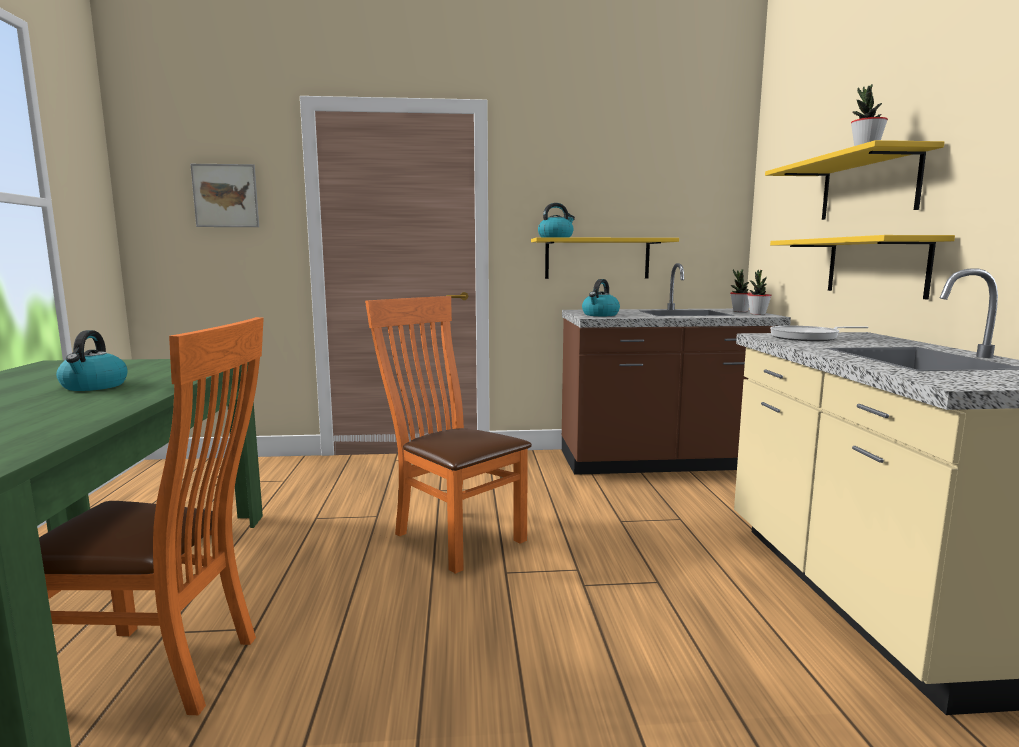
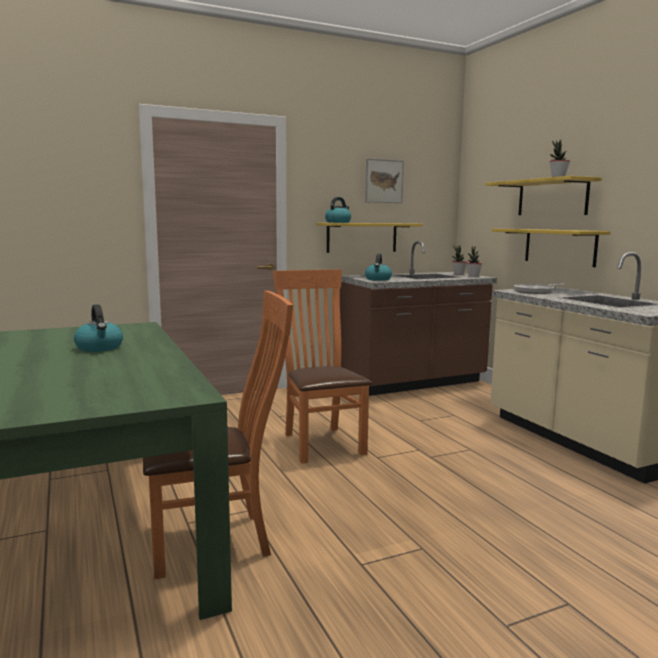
camera: 20 degrees left, 0 degrees up
picture [190,164,259,227] -> picture moved to [365,158,404,203]
orange chair [365,296,532,574] -> orange chair turned 45 degrees clockwise [273,269,372,464]

